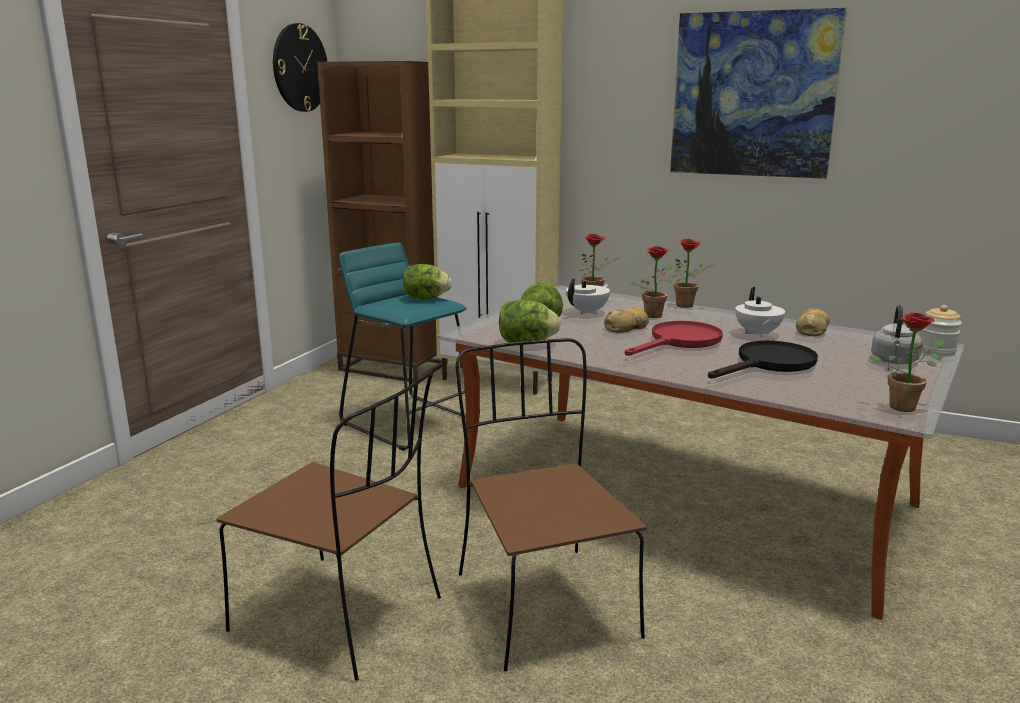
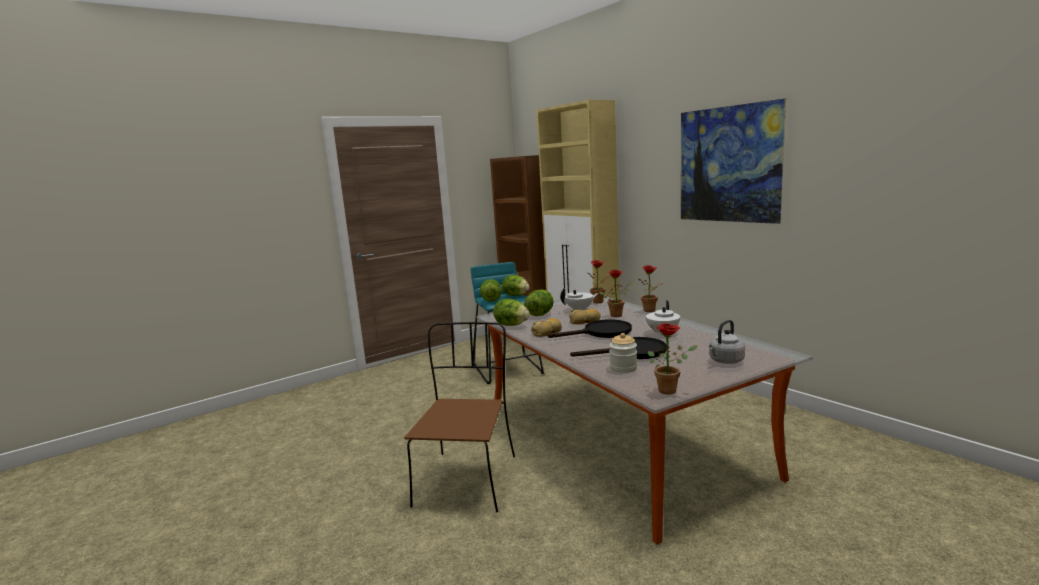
camera: 30 degrees right, 5 degrees down
brown chair [216,371,441,681] -> none
wall clock [273,23,327,112] -> none
red frying pan [625,321,723,356] -> black frying pan [548,319,632,338]
bread [796,308,830,336] -> bread moved to [531,318,562,337]
jar [920,305,962,356] -> jar moved to [609,333,637,373]
none -> lettuce [480,279,502,302]

